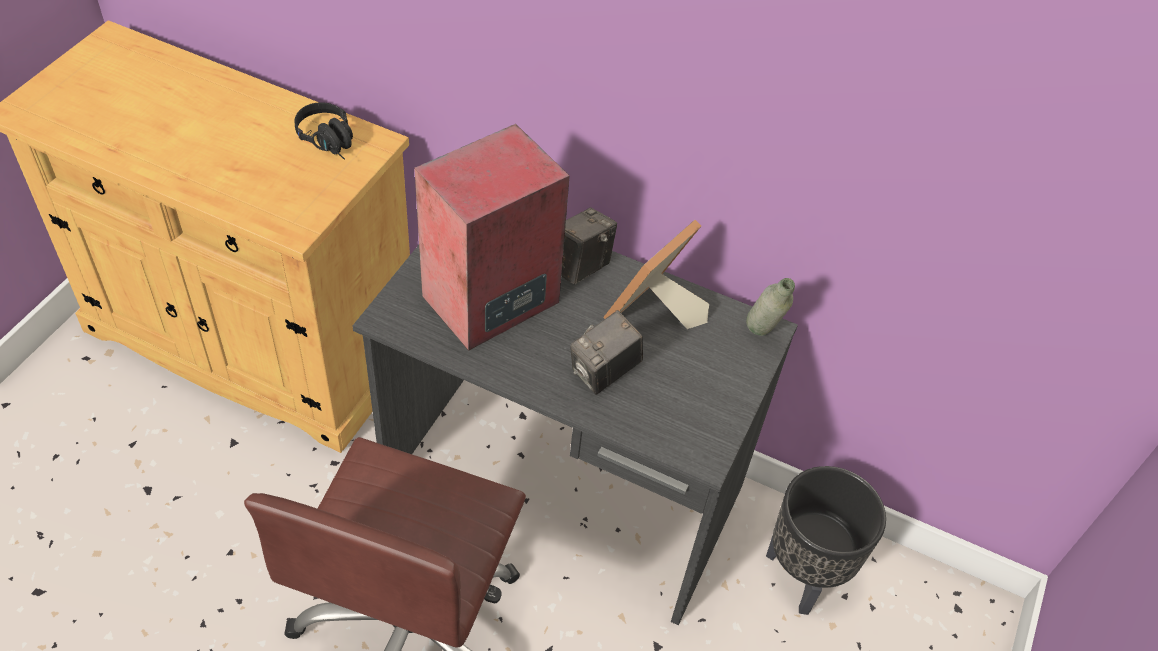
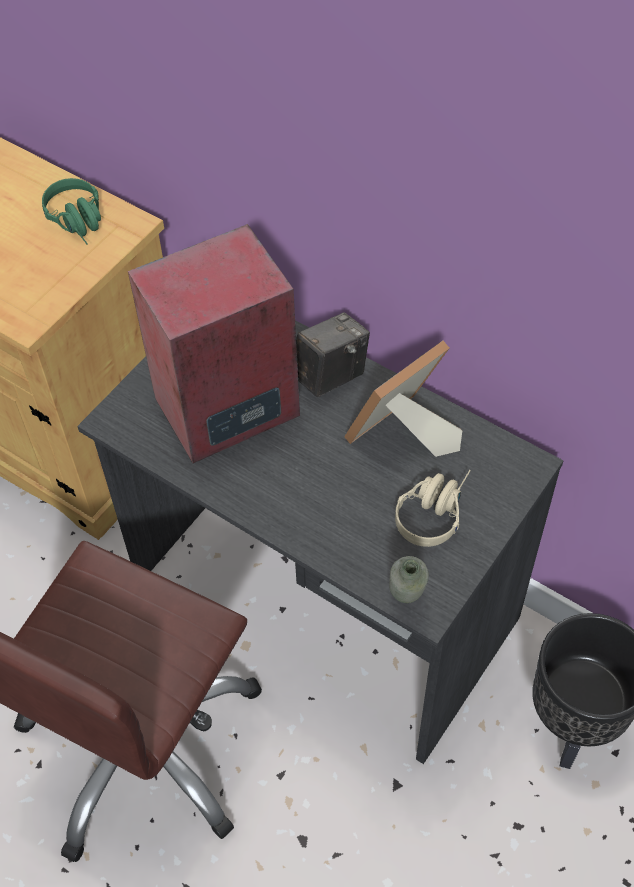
camera: 15 degrees right, 5 degrees up
black headphones [295,102,353,160] -> green headphones [42,178,101,244]
camera [570,310,643,394] -> none
grey bottle [746,278,795,336] -> grey bottle moved to [389,556,429,603]
none -> beige headphones [395,470,471,547]

